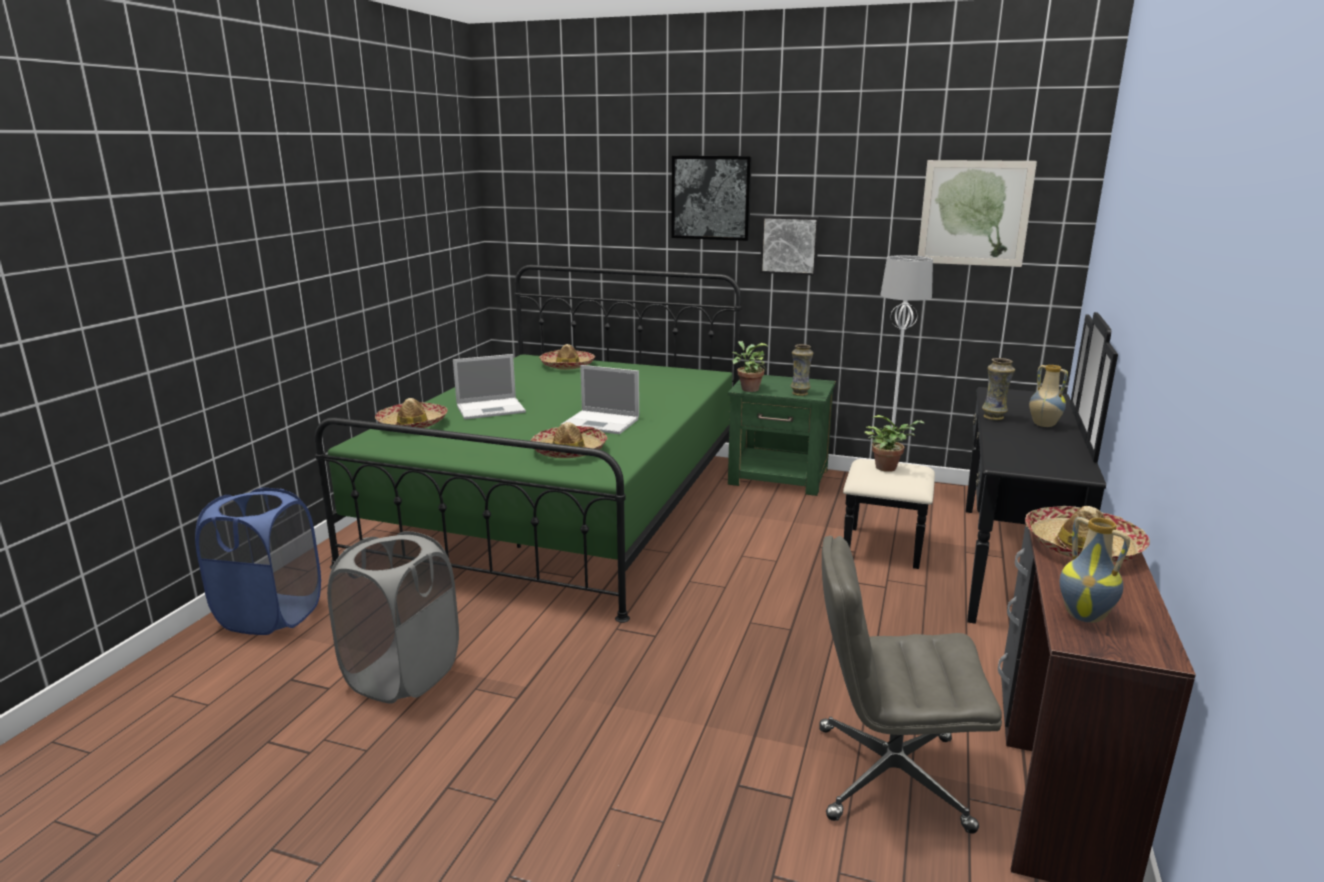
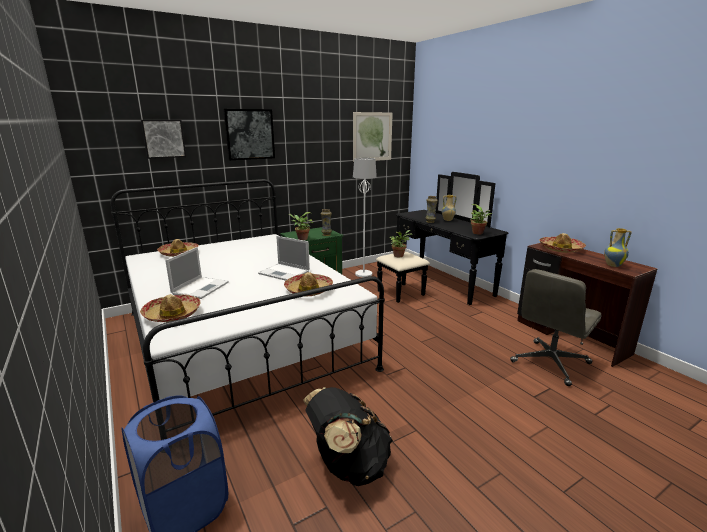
camera: 50 degrees left, 0 degrees up
green bed [315,265,742,623] -> white bed [110,179,385,416]
grey laundry basket [327,531,459,704] -> black backpack [303,387,393,486]
laptop [561,365,639,434] -> laptop turned 60 degrees clockwise [258,236,310,281]
picture [760,216,820,276] -> picture moved to [141,120,186,159]
none -> potted plant [471,204,493,234]

